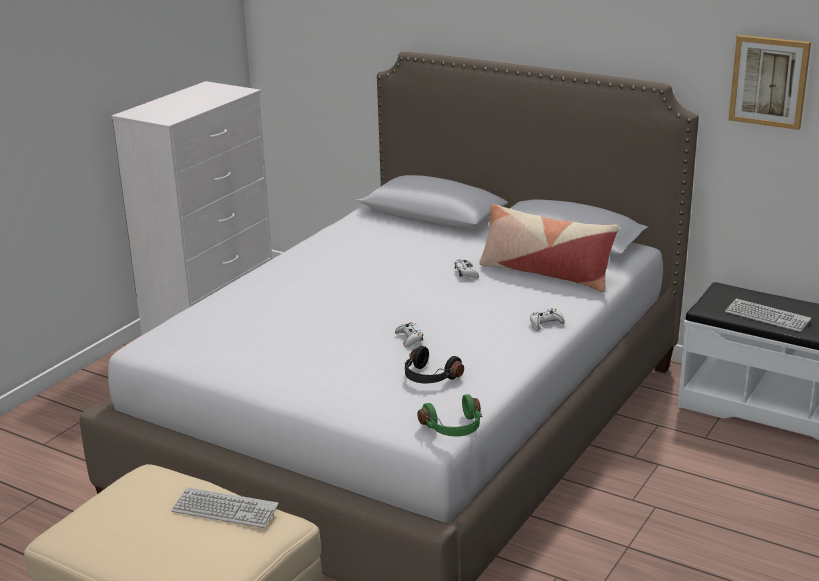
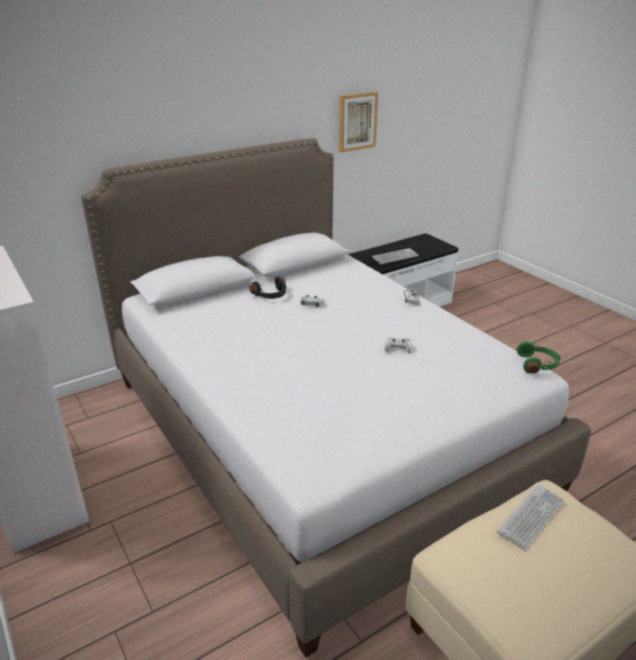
camera: 65 degrees left, 5 degrees up
black headphones [405,346,464,383] -> black headphones moved to [249,276,287,299]
pillow [479,204,619,292] -> none

